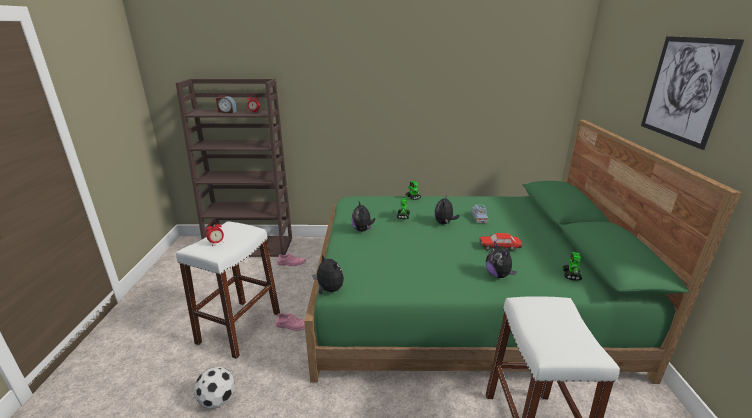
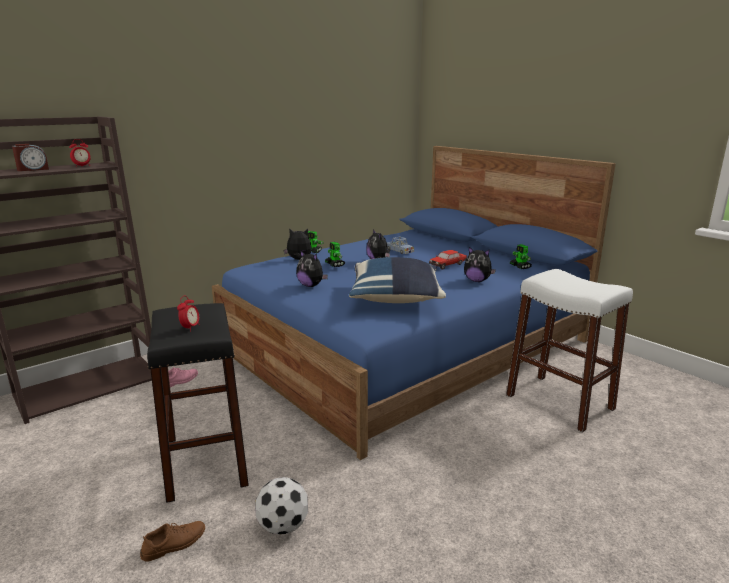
camera: 40 degrees left, 5 degrees down
white stool [176,221,280,359] -> black stool [147,303,249,503]
pink shoe [275,313,305,331] -> none
green bed [304,120,741,384] -> blue bed [212,146,616,460]
plush toy [313,254,344,294] -> plush toy moved to [283,228,312,260]
picture [641,36,744,150] -> none
none -> brown shoe [140,521,205,562]
none -> blue pillow [349,257,446,303]

